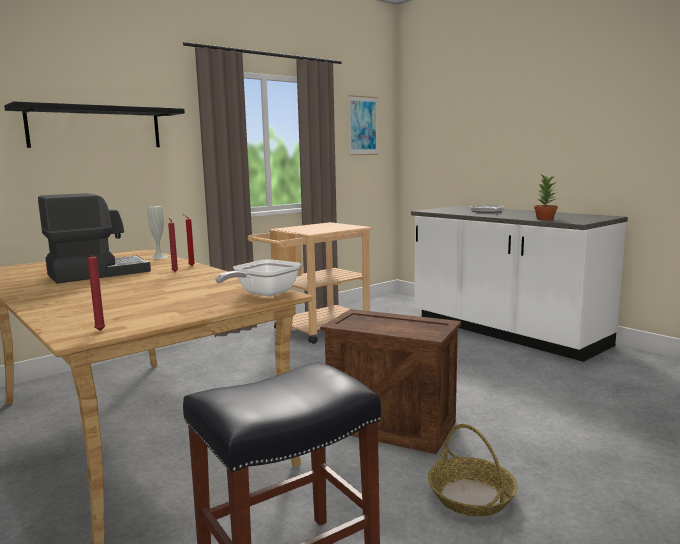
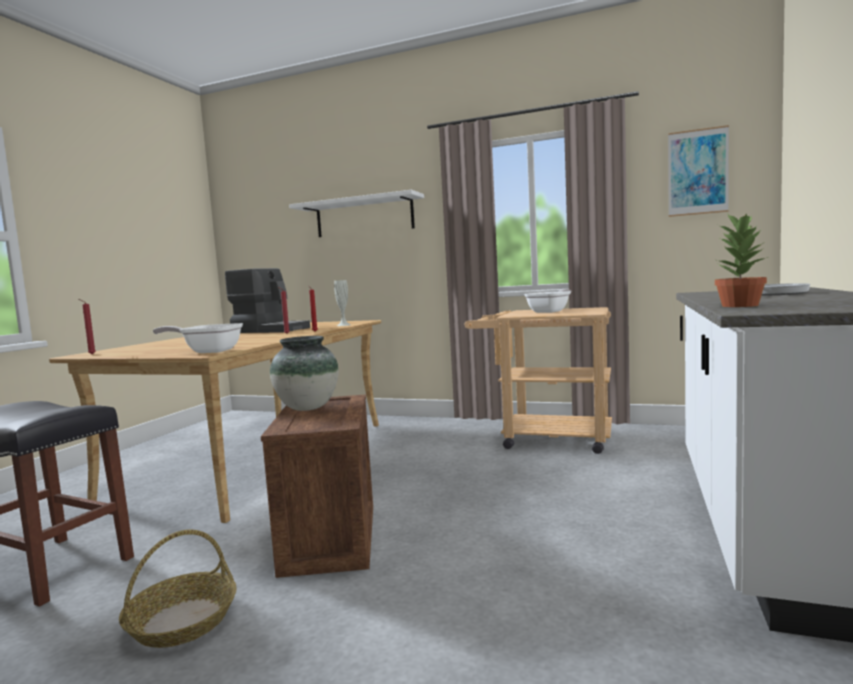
camera: 60 degrees right, 5 degrees down
black shelf [4,101,185,148] -> white shelf [289,190,424,237]
none -> vase [270,336,339,411]
none -> frying pan [524,289,571,313]

